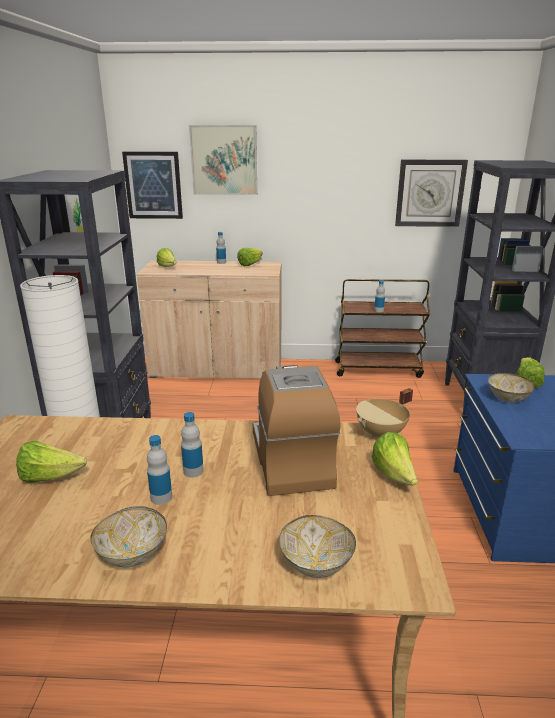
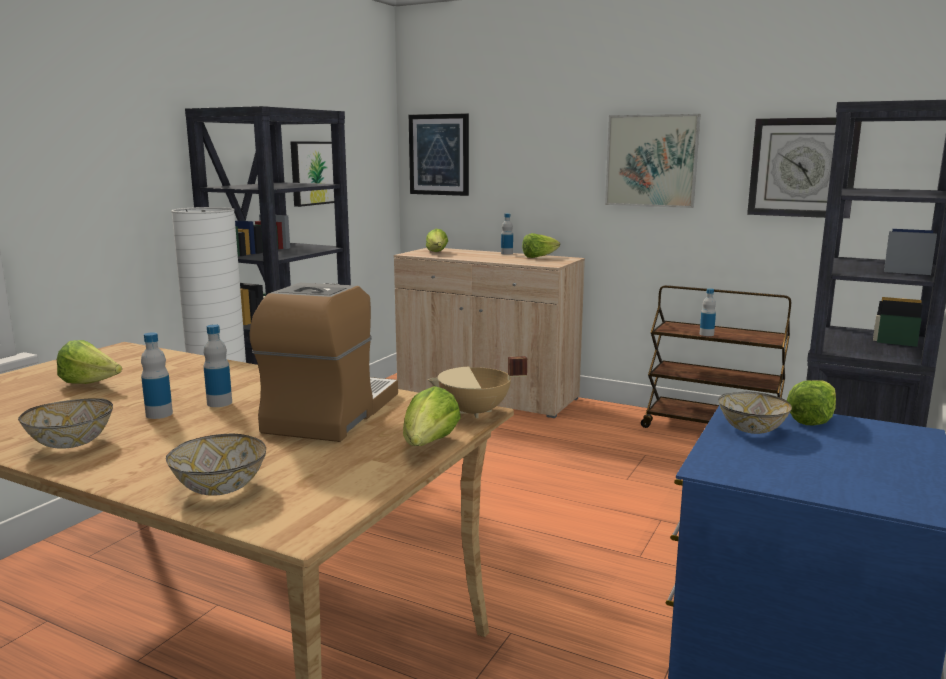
camera: 25 degrees right, 10 degrees down
picture [189,125,257,195] -> picture moved to [605,114,701,208]

